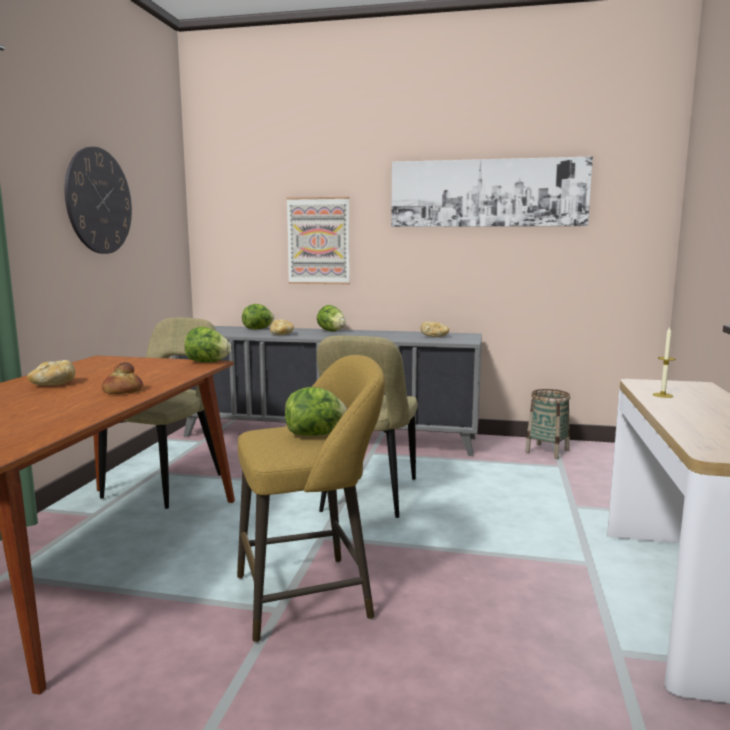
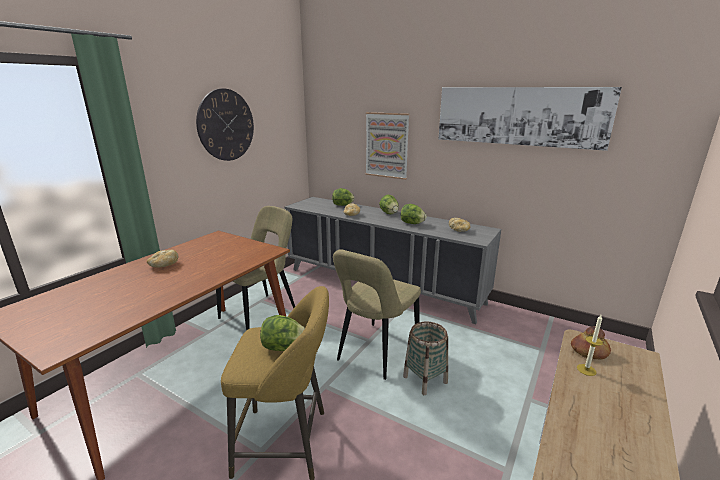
camera: 20 degrees right, 10 degrees up
bread [102,362,143,394] -> bread moved to [571,326,611,359]
lettuce [184,327,231,363] -> lettuce moved to [401,204,426,224]
basket [525,389,570,459] -> basket moved to [403,321,448,395]

